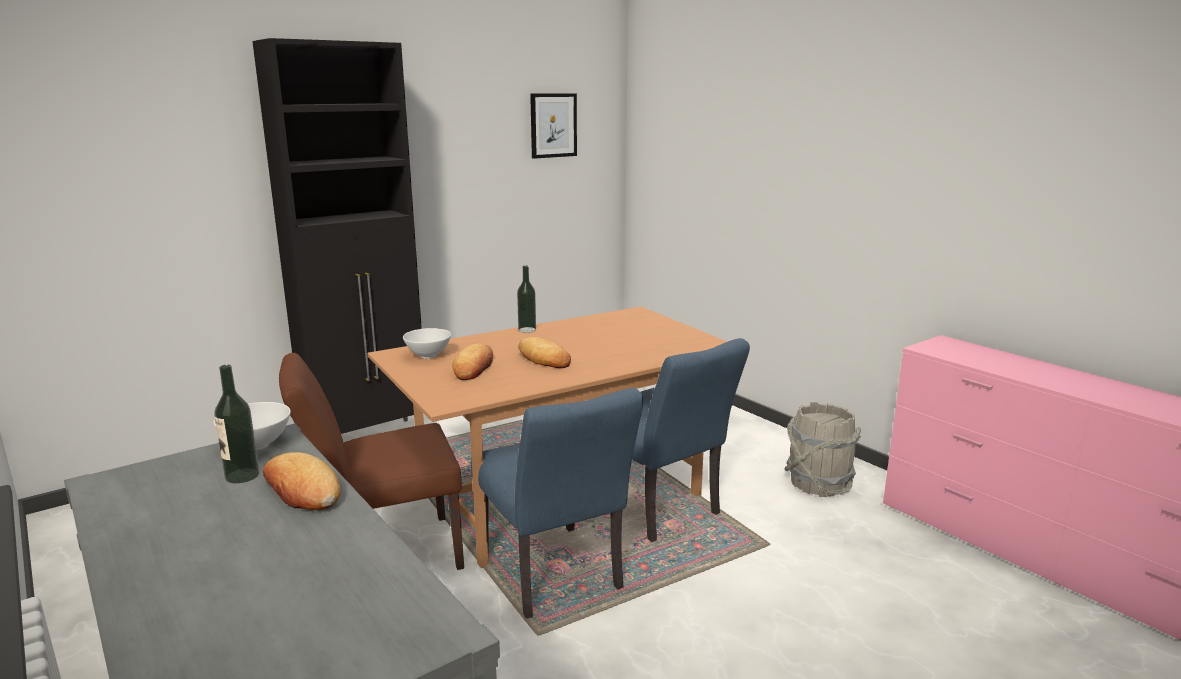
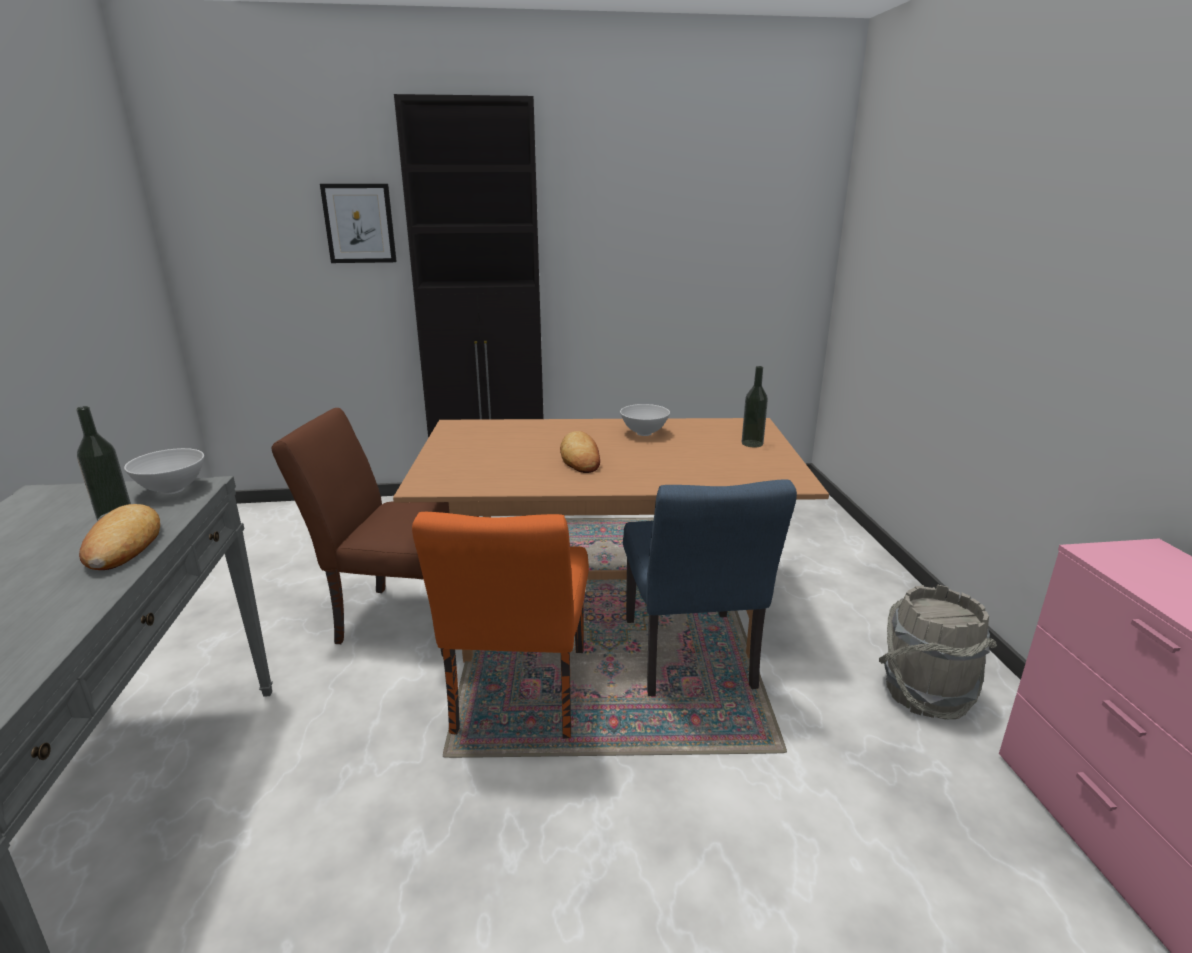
camera: 30 degrees right, 5 degrees up
white bowl [403,328,451,359] -> white bowl moved to [620,404,670,436]
bread [452,343,493,380] -> none
blue chair [471,388,643,618] -> orange chair [412,512,589,739]
bottle [517,266,536,333] -> bottle moved to [742,366,768,447]
picture [530,93,577,159] -> picture moved to [320,184,397,263]

